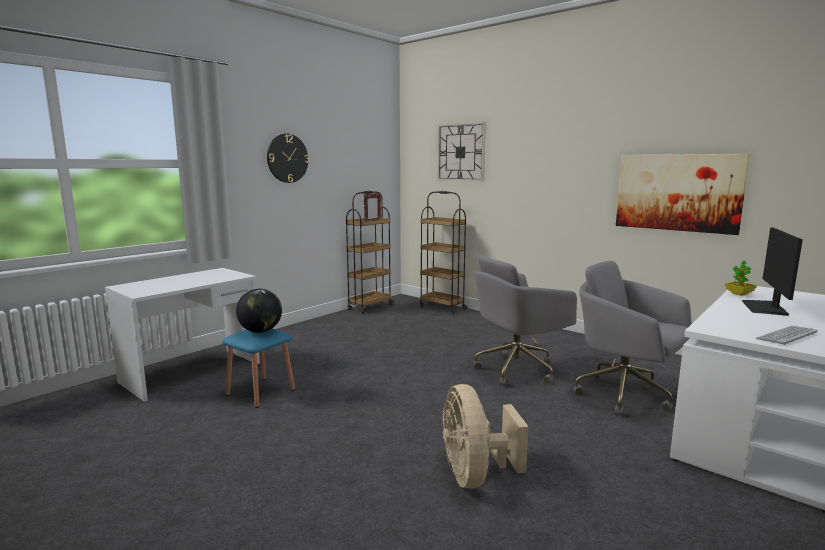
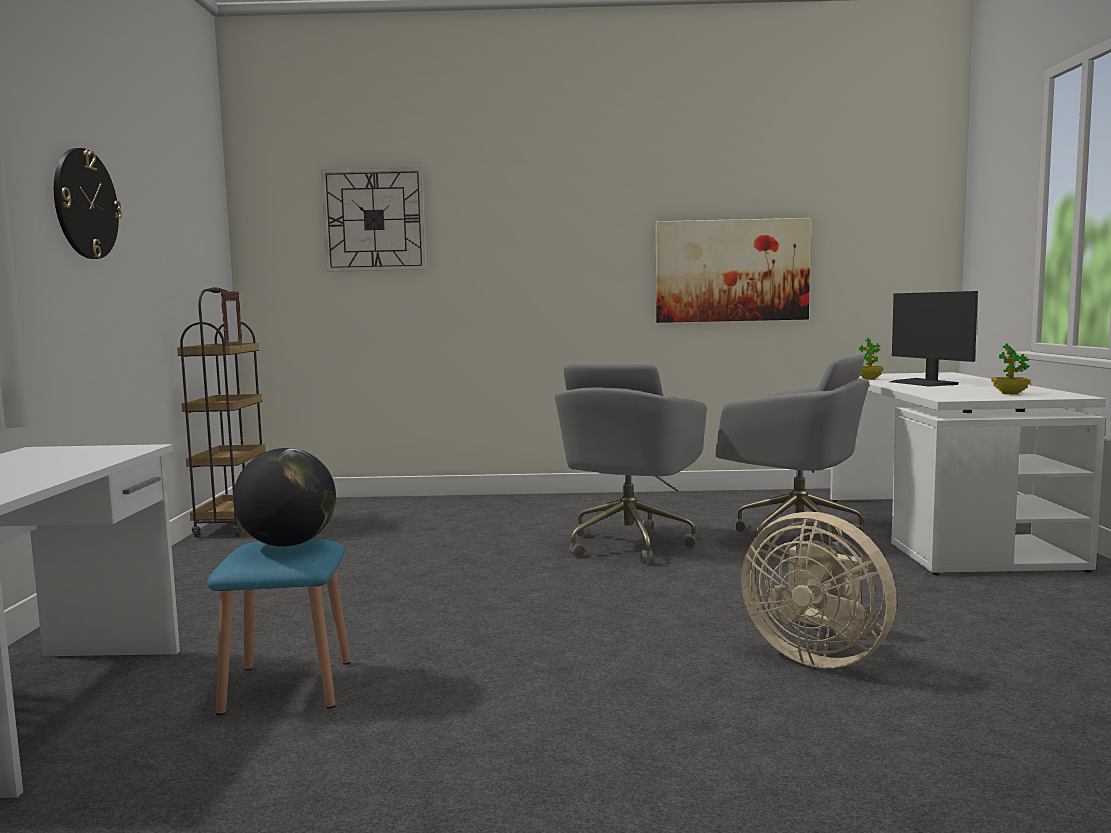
camera: 40 degrees left, 5 degrees down
brown cart [420,191,468,314] -> none
grey office chair [574,261,692,416] -> grey office chair turned 150 degrees counterclockwise [715,354,869,554]
keyboard [756,326,818,345] -> potted plant [991,343,1031,394]

